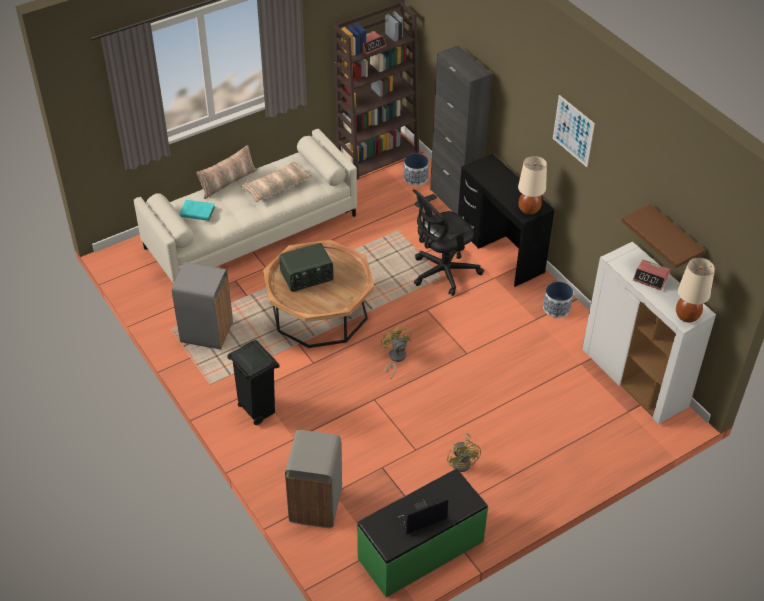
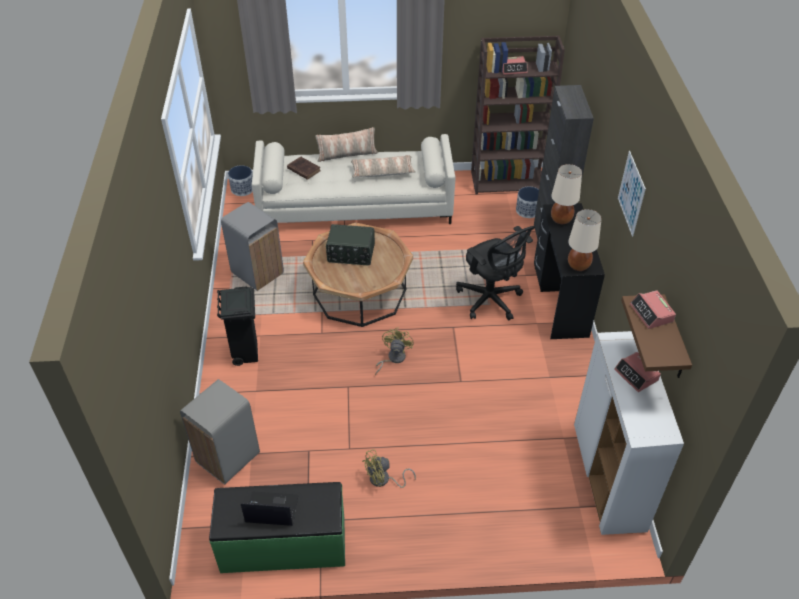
camera: 30 degrees right, 0 degrees up
turquoise book [179,200,215,221] -> brown book [287,157,321,180]
black office chair [413,190,484,296] -> black office chair turned 120 degrees counterclockwise [456,226,535,321]
yellow fan [447,433,481,472] -> yellow fan turned 45 degrees clockwise [362,449,416,488]
planter [543,281,573,318] -> planter moved to [228,165,253,196]
beige table lamp [676,258,715,322] -> beige table lamp moved to [551,164,582,224]
none -> alarm clock [630,290,676,329]

